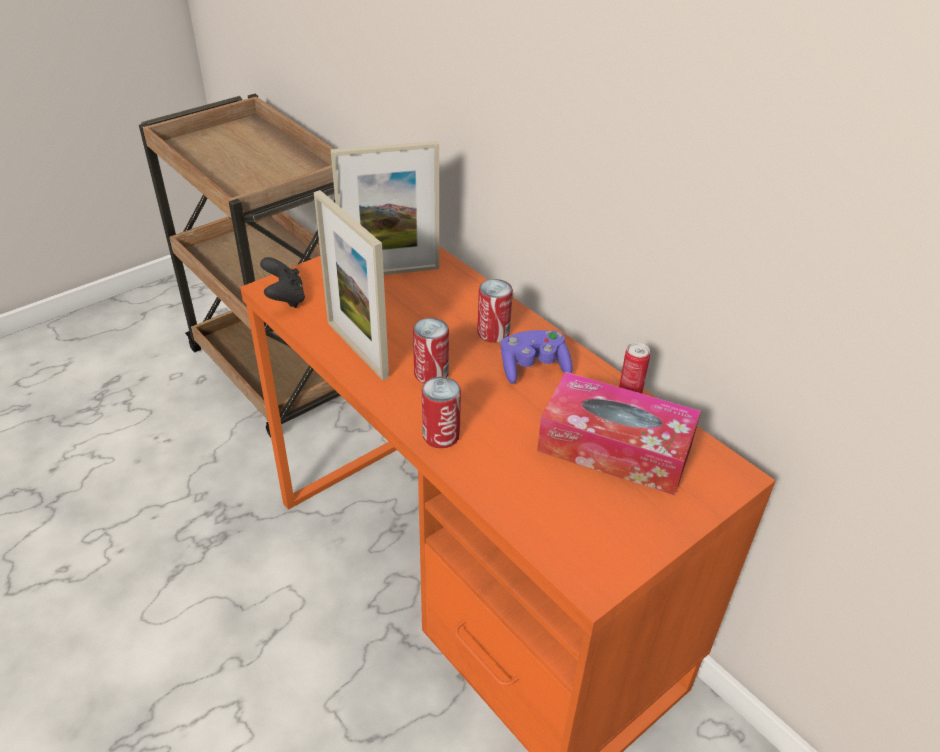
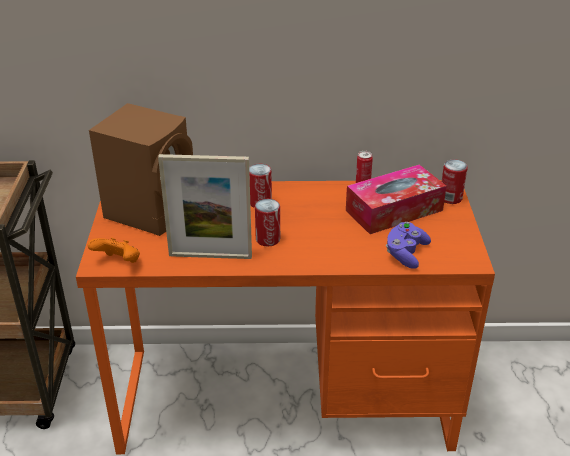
camera: 50 degrees left, 5 degrees down
black game controller [260,257,305,308] -> orange game controller [87,237,140,263]
picture frame [330,141,439,275] -> brown speaker [89,103,193,236]
can [422,377,461,448] -> can moved to [442,159,468,204]
purple game controller [501,330,572,384] -> purple game controller moved to [386,222,431,269]

